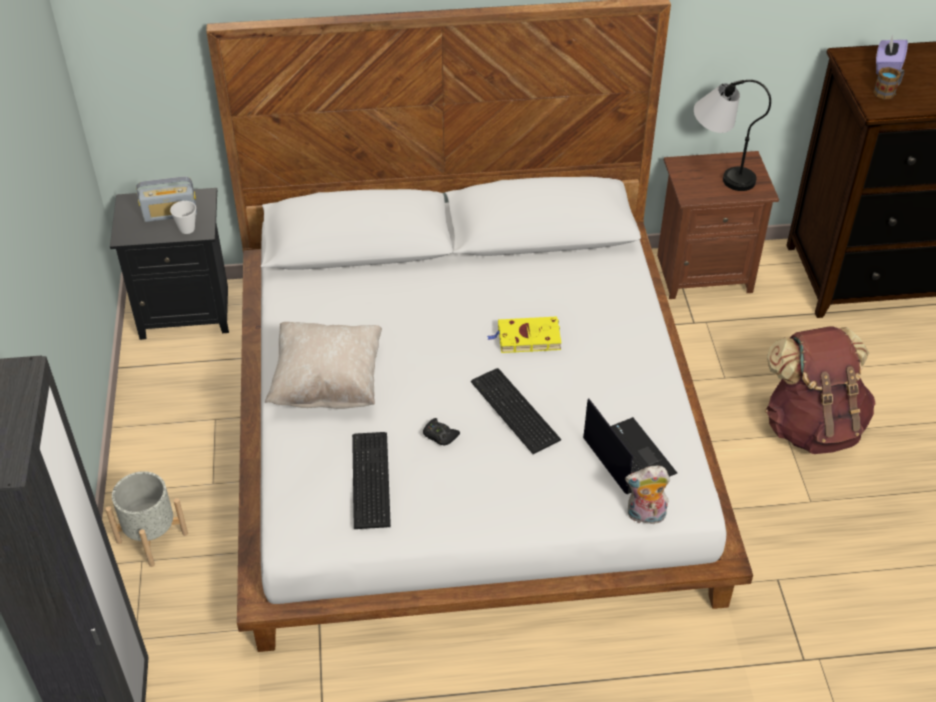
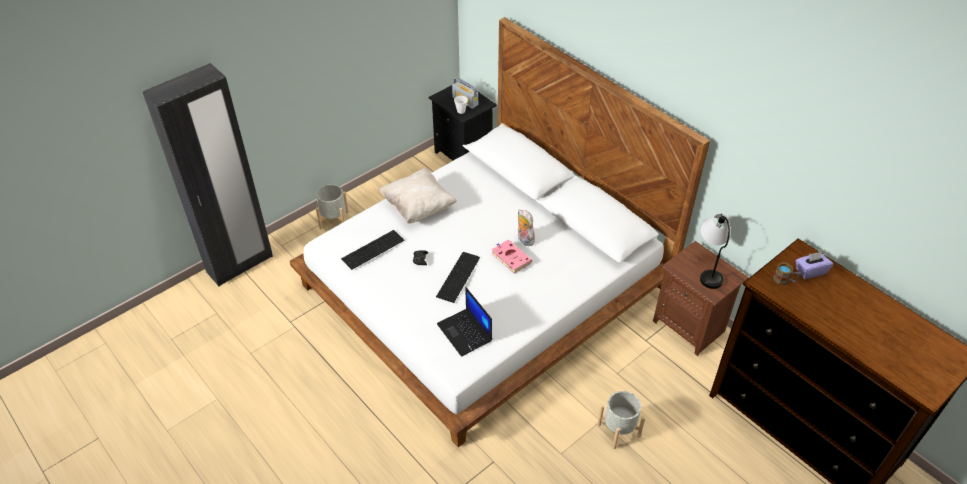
camera: 55 degrees right, 0 degrees up
yellow book [487,316,561,353] -> pink book [492,240,532,274]
laptop [583,398,677,494] -> laptop turned 120 degrees clockwise [437,287,492,357]
plush toy [625,466,670,524] -> plush toy moved to [518,210,535,246]
brown backpack [765,326,876,454] -> grey planter [597,391,645,449]

